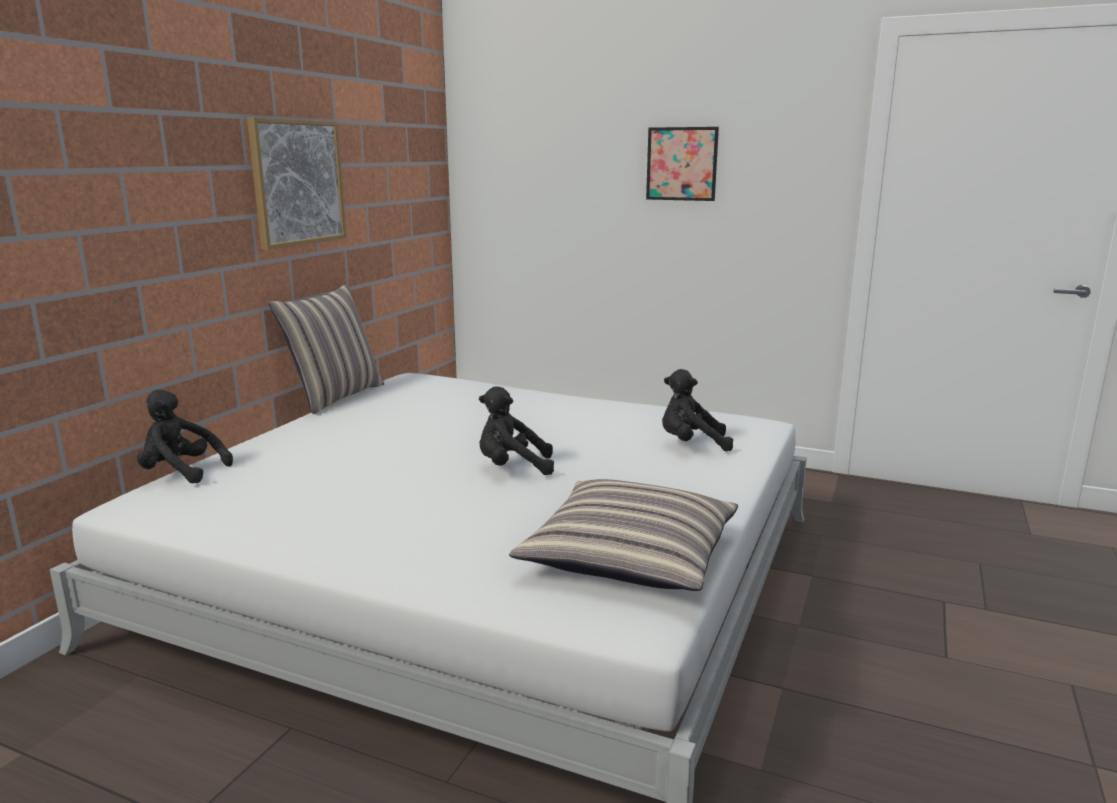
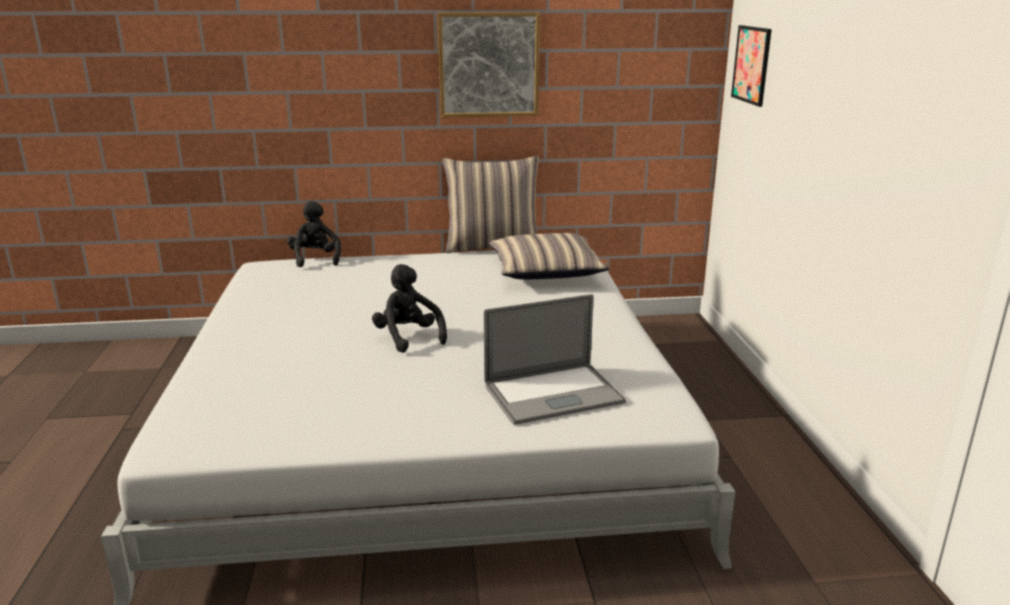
camera: 60 degrees right, 5 degrees up
pillow [509,479,738,591] -> pillow moved to [489,233,610,280]
picture [646,127,719,201] -> picture moved to [731,25,772,107]
black plush toy [662,369,733,451] -> laptop [484,294,626,425]

